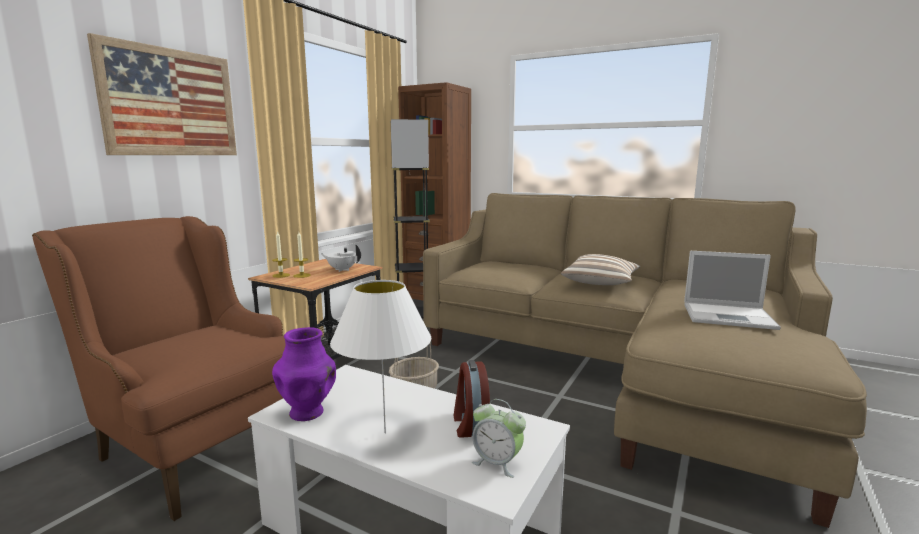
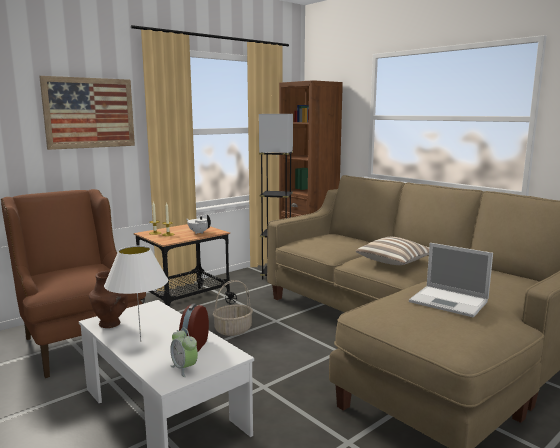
camera: 20 degrees right, 0 degrees up
purple vase [272,327,336,421] -> brown vase [89,271,128,328]

